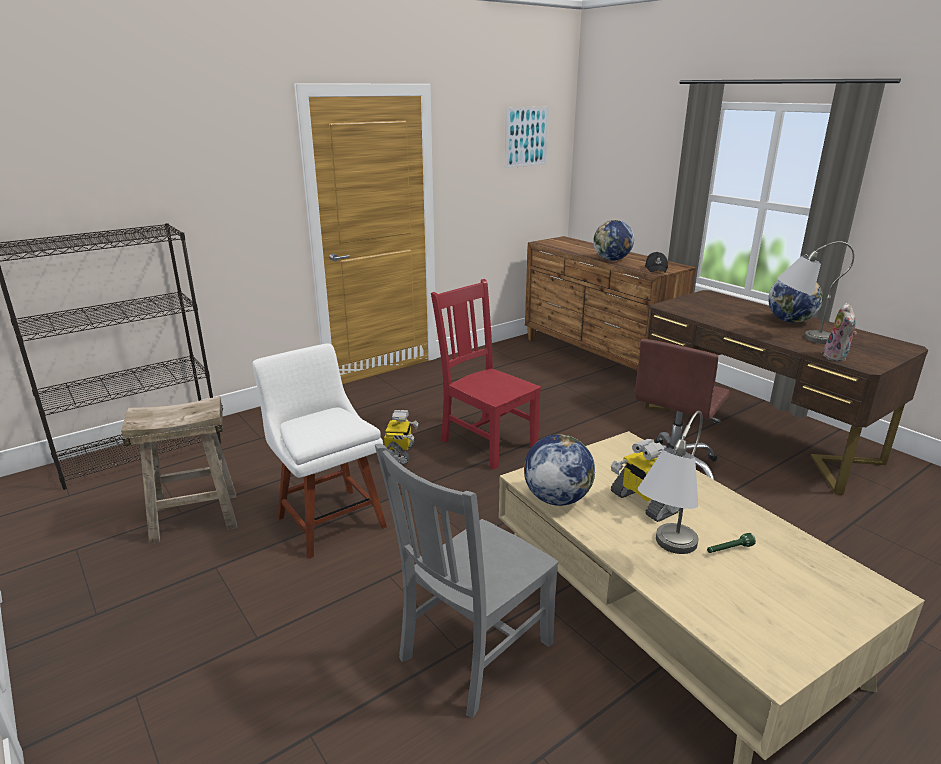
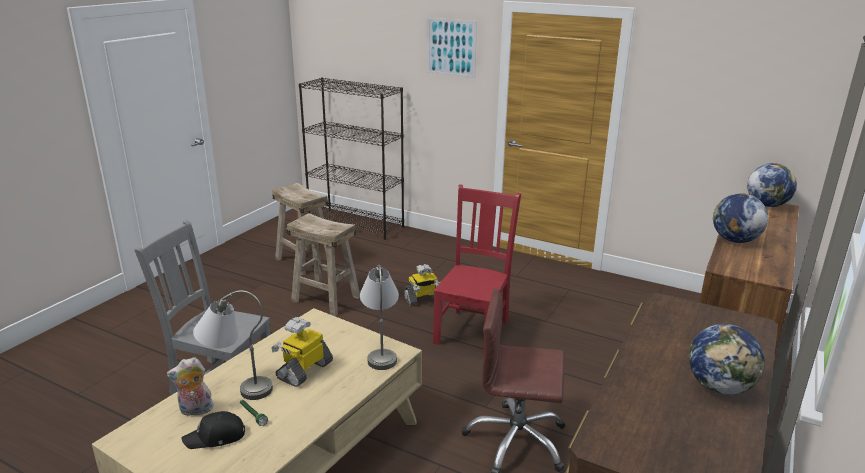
camera: 65 degrees right, 0 degrees up
white chair [253,343,387,559] -> beige stool [287,213,360,316]
picture [505,106,549,168] -> picture moved to [427,18,477,78]
globe [524,434,595,506] -> globe moved to [747,163,797,207]
black cap [645,252,668,273] -> black cap moved to [181,411,245,449]
grey table lamp [778,241,854,344] -> grey table lamp moved to [360,264,399,370]
plush toy [824,303,857,362] -> plush toy moved to [167,357,214,416]

